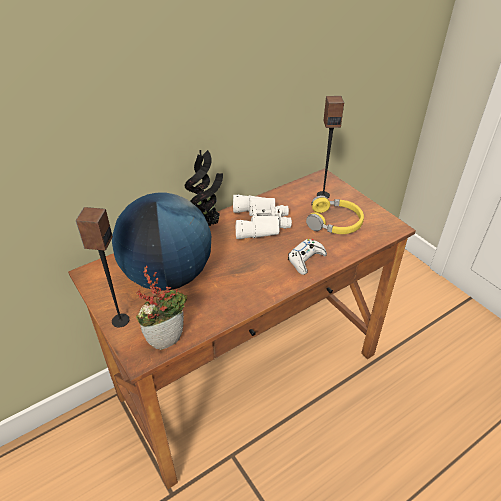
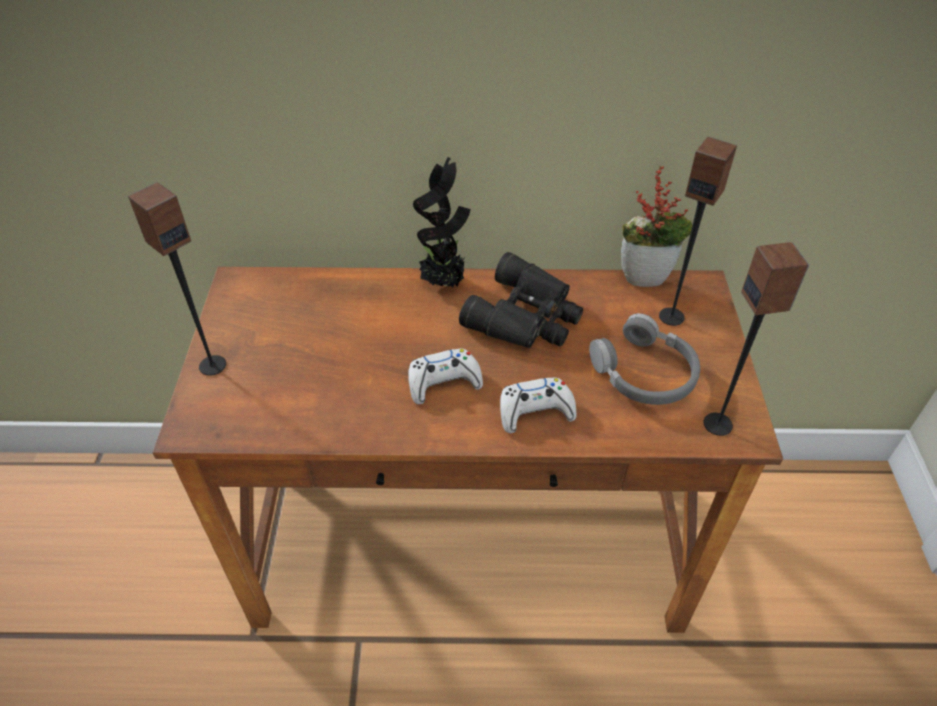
camera: 35 degrees right, 5 degrees up
globe [112,193,211,291] -> none
potted plant [136,265,187,350] -> potted plant moved to [621,166,693,287]
white binoculars [233,195,292,239] -> black binoculars [459,252,583,348]
yellow headphones [306,195,364,234] -> grey headphones [589,313,700,405]
none -> white game controller [408,349,483,405]
none -> speaker [704,242,809,436]

